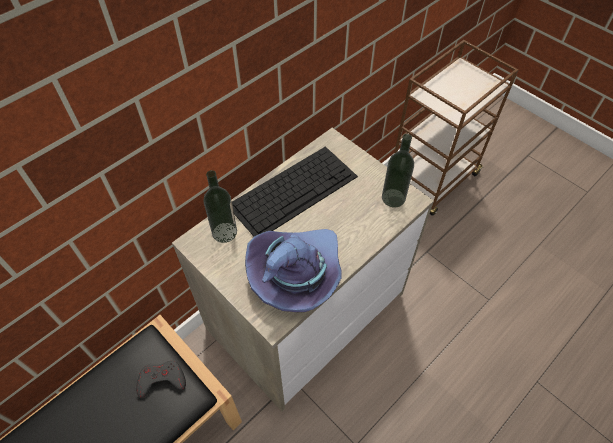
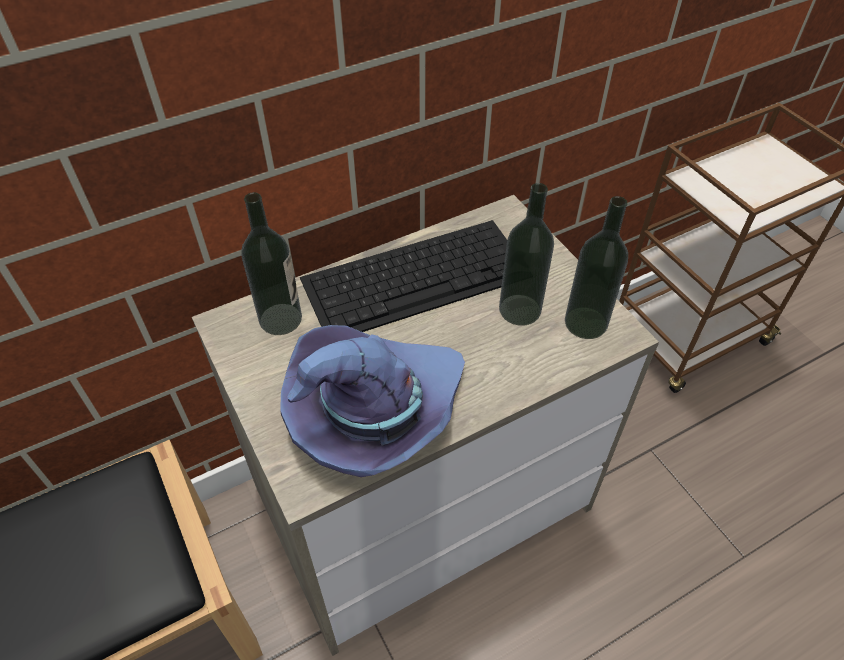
camera: 15 degrees right, 5 degrees down
grey game controller [136,360,186,398] -> none
none -> bottle [499,183,554,326]

